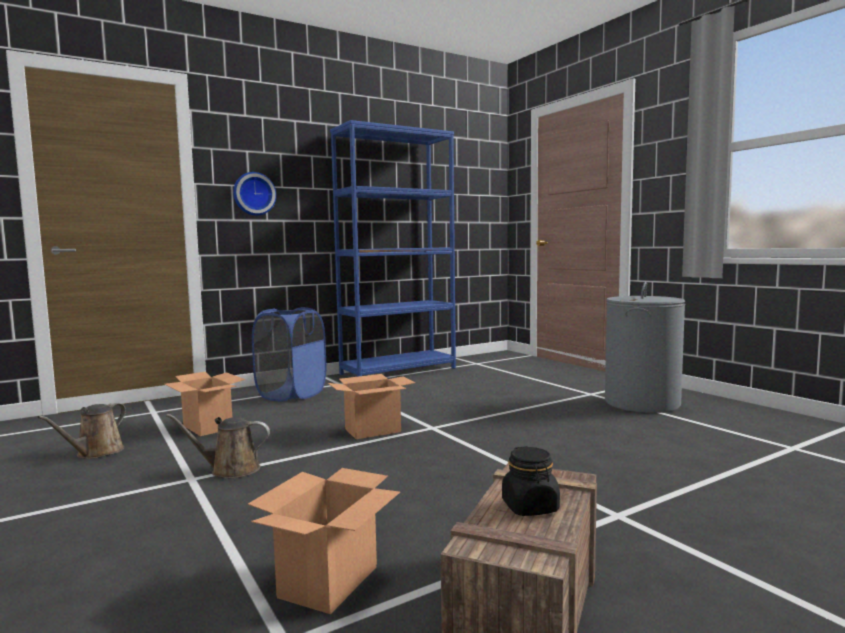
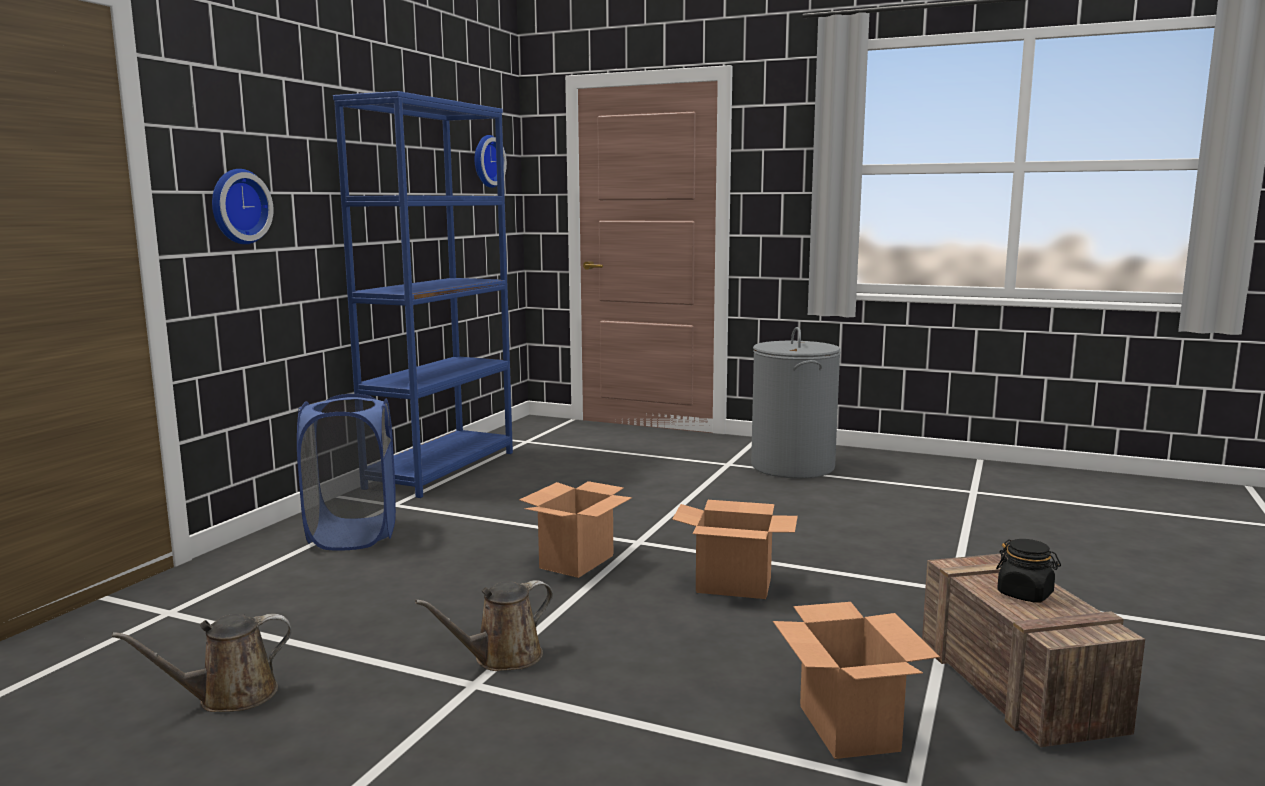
camera: 35 degrees left, 5 degrees up
brown watering can [37,403,126,459] -> brown watering can turned 75 degrees clockwise [112,614,291,712]
cardboard box [164,372,245,436] -> cardboard box moved to [672,500,798,599]
none -> wall clock [475,135,507,188]

